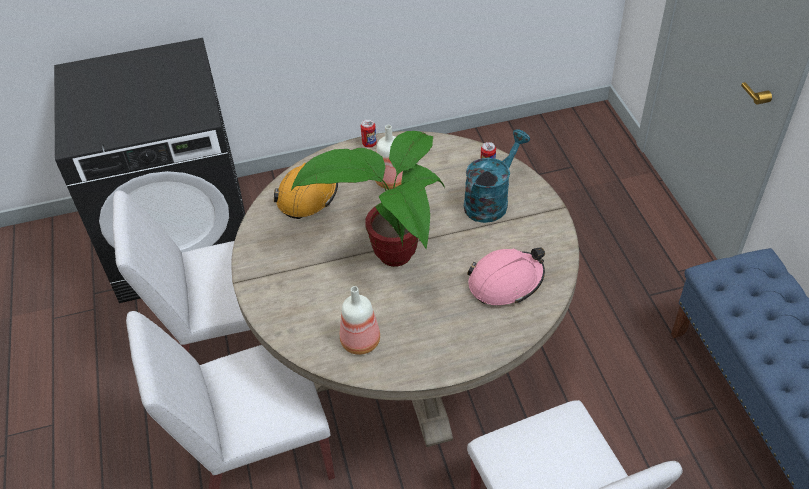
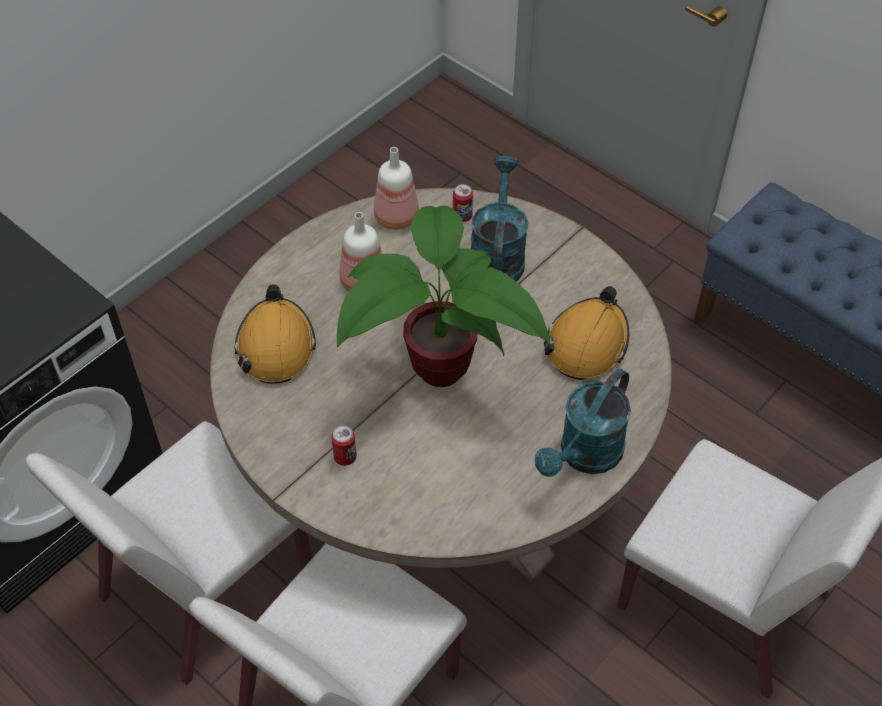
camera: 35 degrees left, 5 degrees up
bottle [340,286,380,355] -> bottle moved to [374,147,419,230]
can [361,119,377,148] -> can moved to [331,426,357,466]
pink hard hat [467,248,545,305] -> orange hard hat [544,286,629,380]
none -> turquoise watering can [535,368,631,477]

